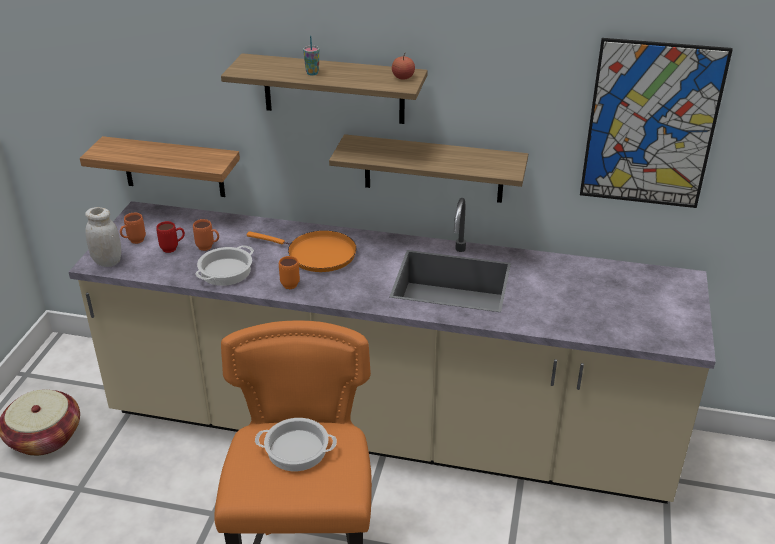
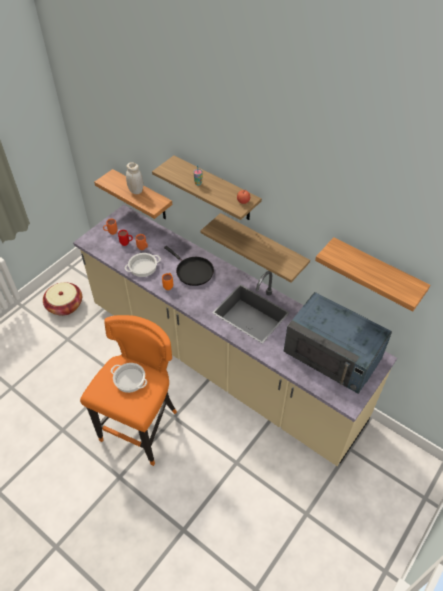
camera: 25 degrees right, 15 degrees up
white jar [85,207,121,267] -> white jar moved to [126,162,143,194]
orange frying pan [247,230,357,272] -> black frying pan [164,246,214,286]
picture [580,38,733,208] -> shelf [315,237,430,312]
none -> blue microwave [284,292,392,394]

